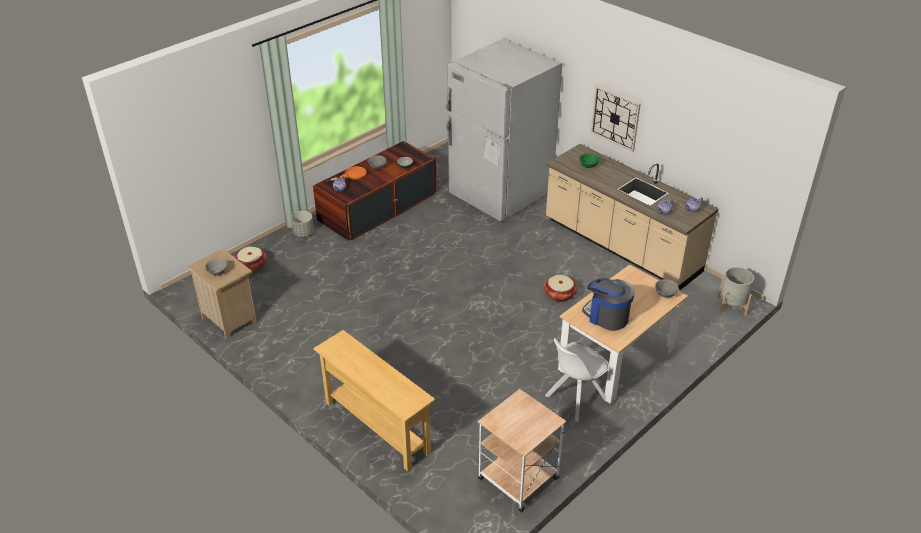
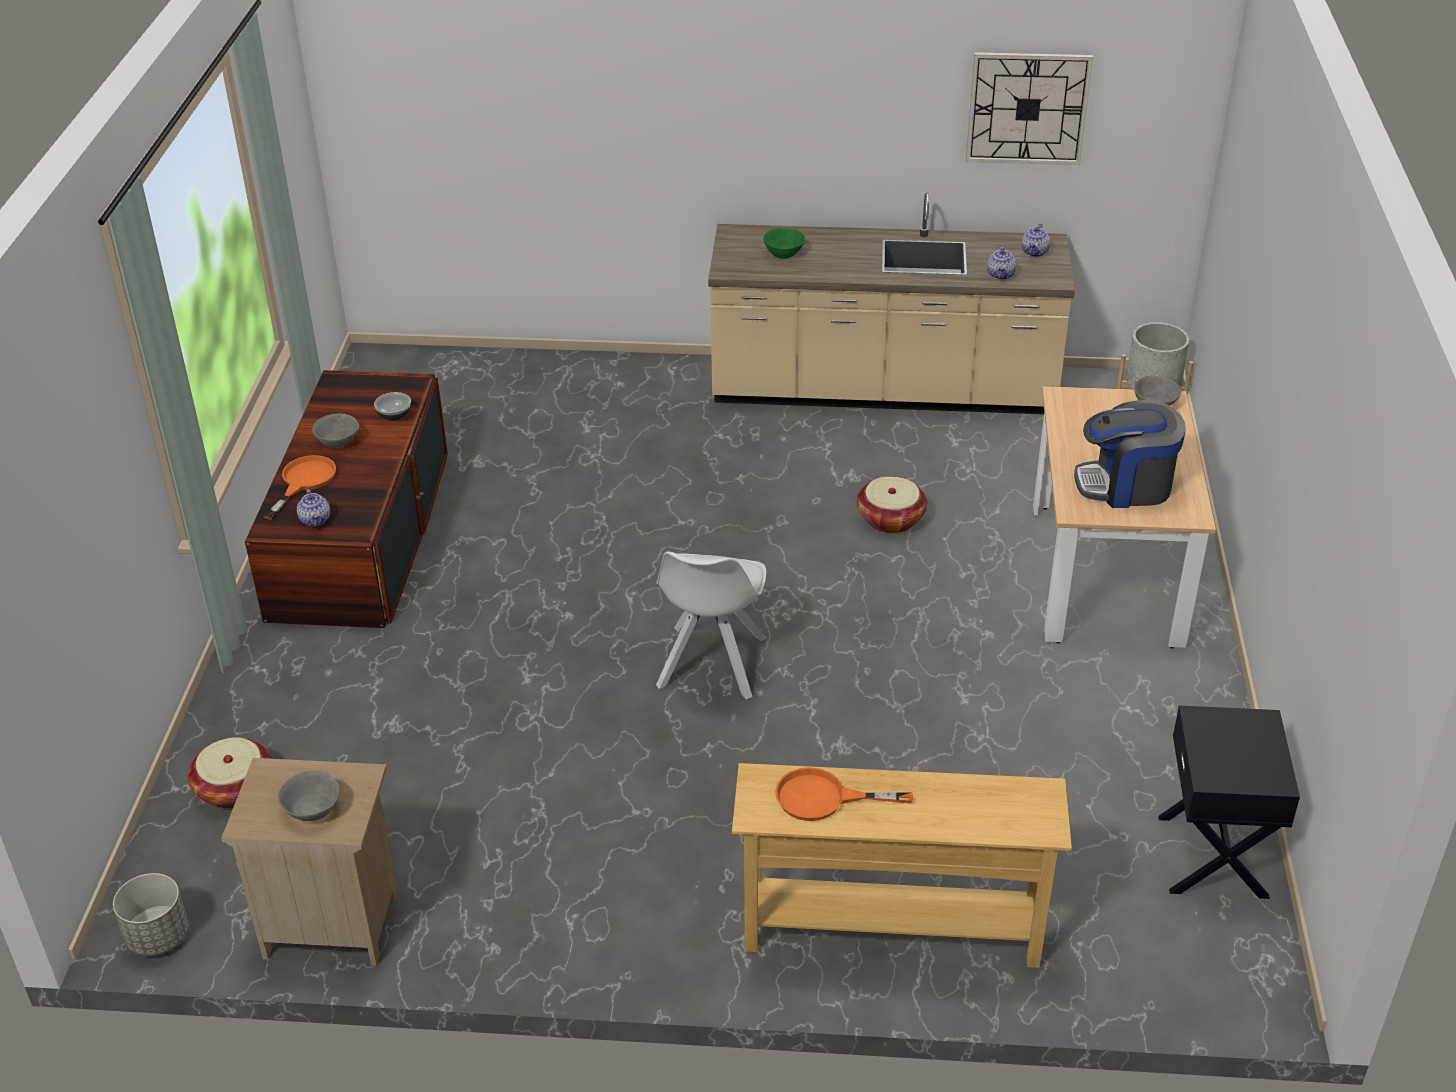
camera: 40 degrees left, 0 degrees up
grey planter [291,211,314,237] -> grey planter moved to [113,873,188,956]
white fridge [446,39,563,221] -> none
beige cart [478,389,566,512] -> black nightstand [1158,706,1300,899]
white chair [545,338,610,422] -> white chair moved to [656,551,767,699]
wall clock [591,86,641,152] -> wall clock moved to [966,52,1093,165]
none -> orange frying pan [775,767,913,821]

